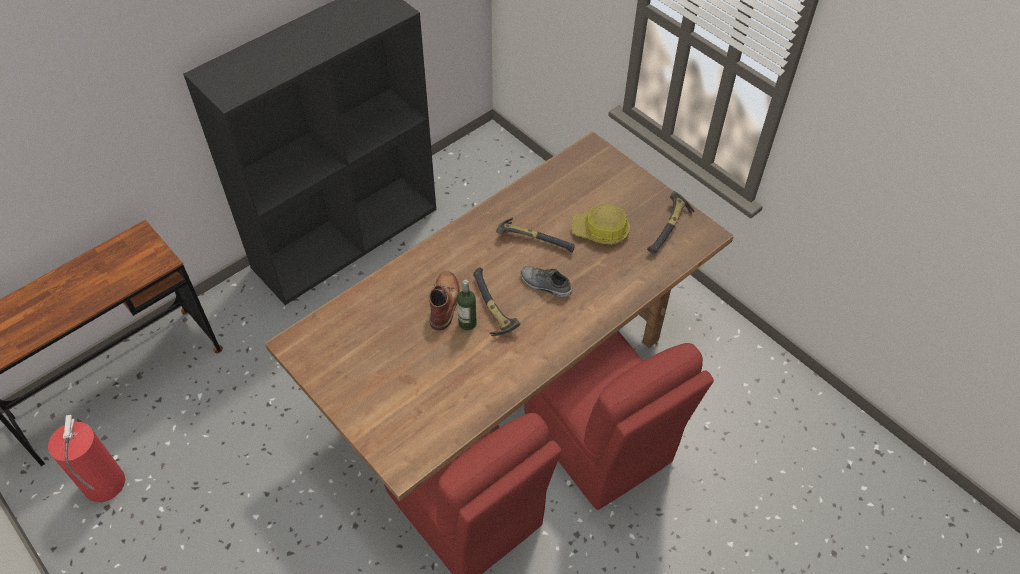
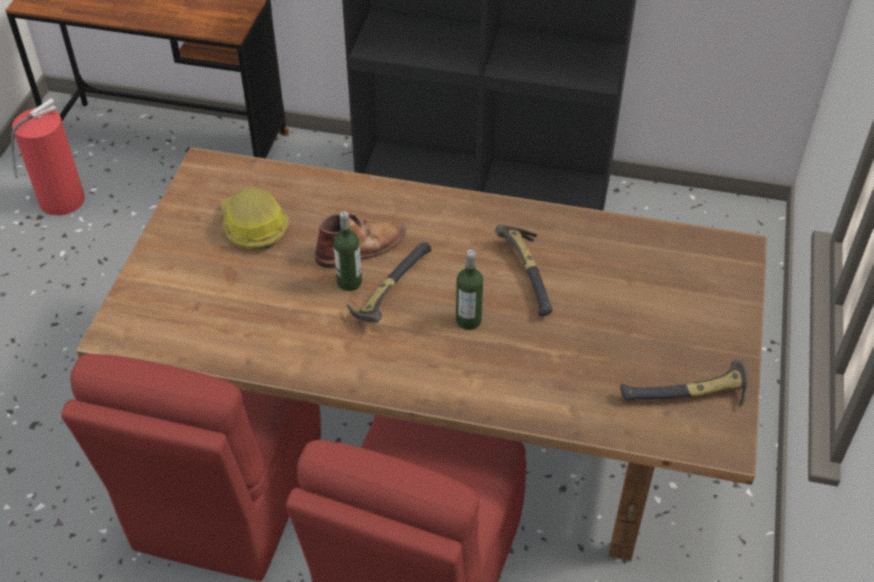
camera: 55 degrees right, 5 degrees down
grey shoe [521,266,572,297] -> bottle [456,250,483,330]
hard hat [572,204,630,245] -> hard hat moved to [221,188,289,249]

